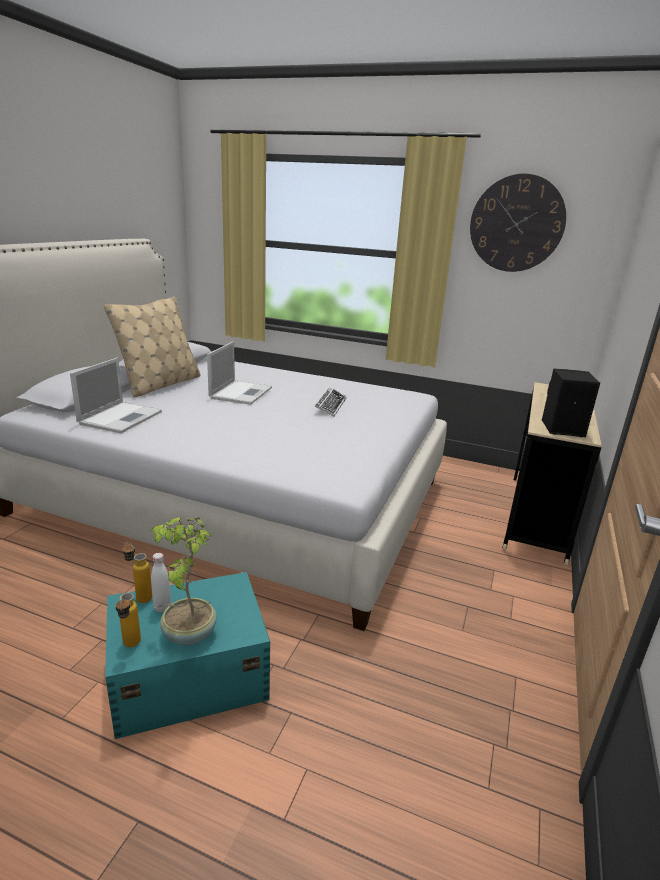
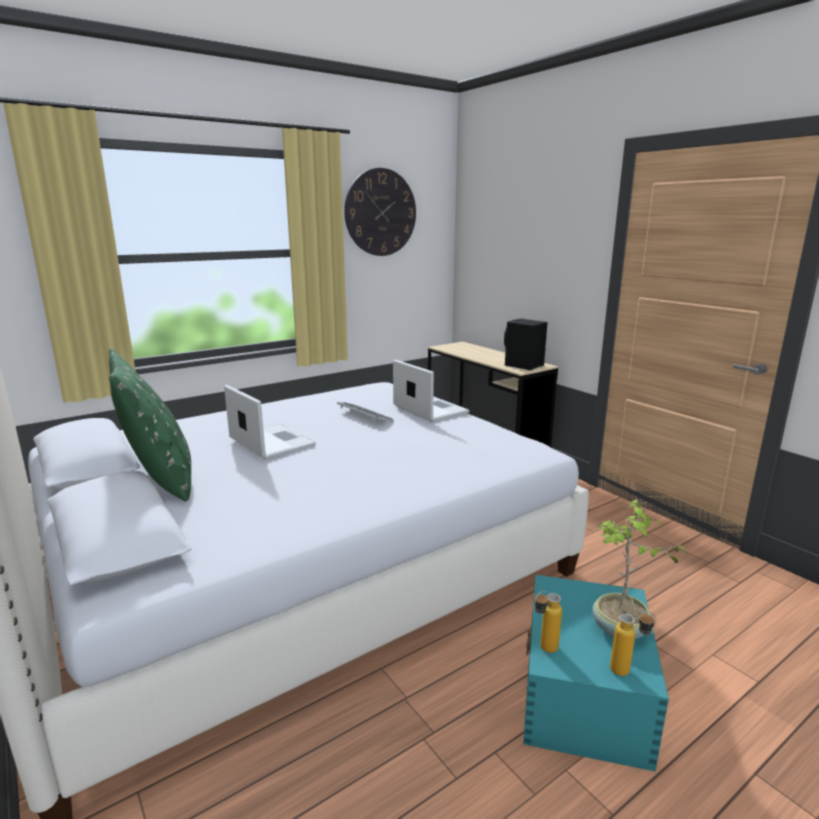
camera: 55 degrees left, 5 degrees down
laptop [70,357,162,433] -> laptop moved to [393,359,469,422]
beige pillow [104,297,200,397] -> green pillow [109,349,191,501]
white bottle [151,553,171,613] -> none

